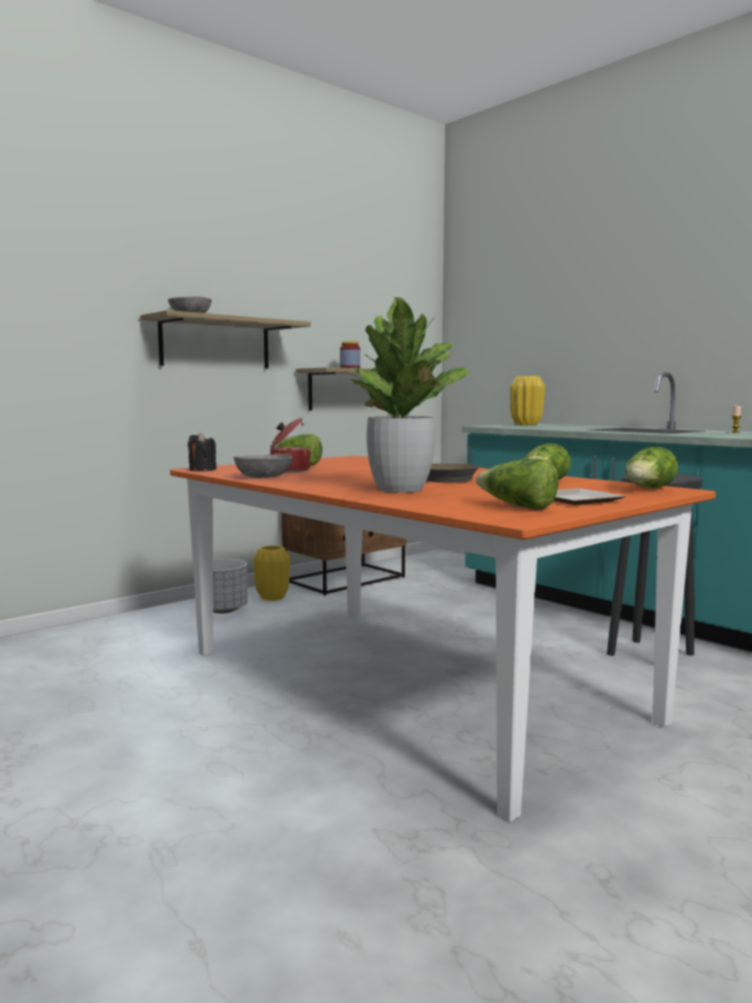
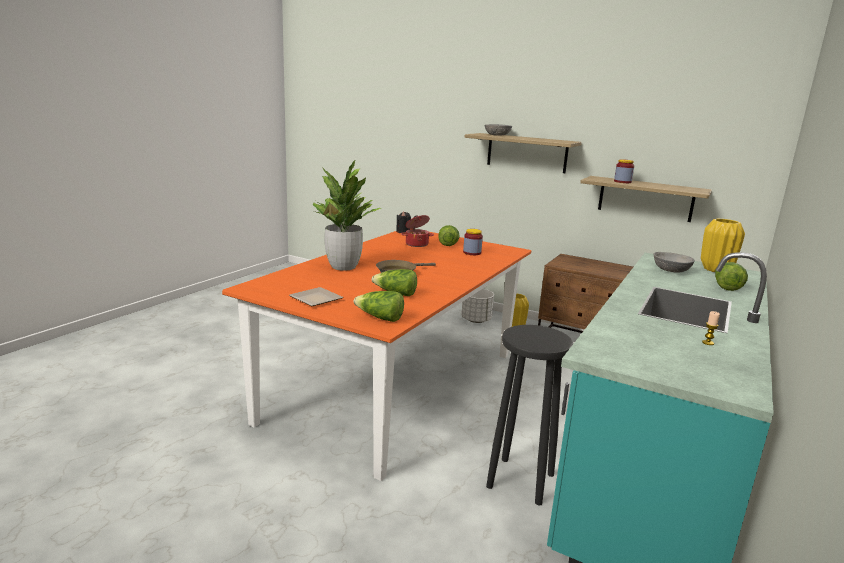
camera: 70 degrees right, 10 degrees up
grey bowl [234,454,292,478] -> grey bowl moved to [654,252,695,273]
lettuce [476,459,558,510] -> lettuce moved to [715,262,748,291]
none -> jar [463,229,483,255]

